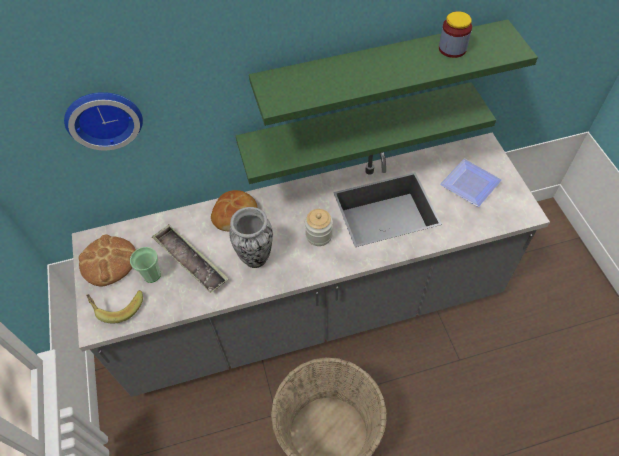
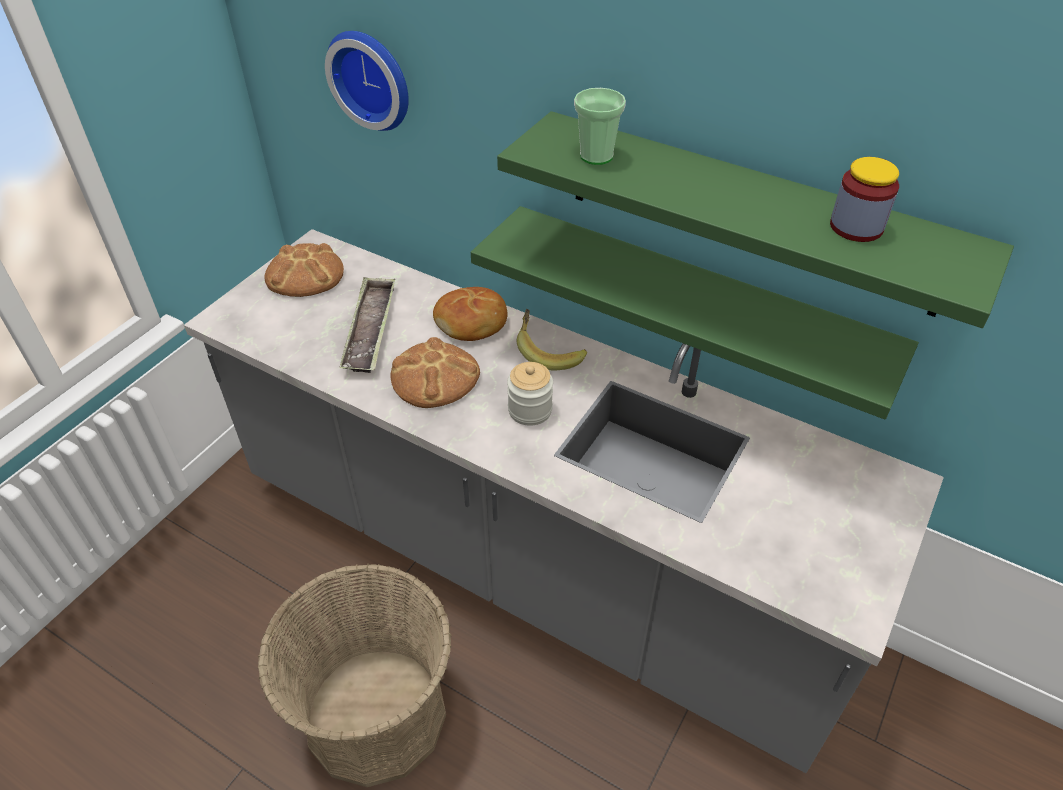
camera: 45 degrees right, 10 degrees down
banana [86,290,143,323] -> banana moved to [517,309,587,371]
cup [130,247,161,283] -> cup moved to [574,88,626,165]
vase [229,207,273,268] -> bread [390,337,480,408]
plate [440,159,502,207] -> none

